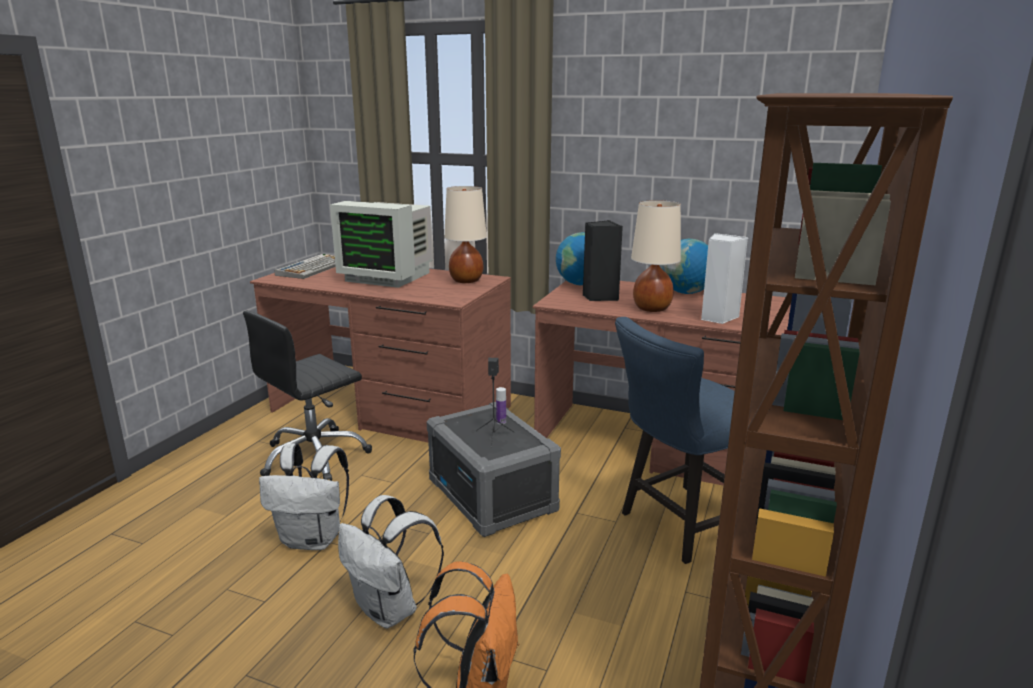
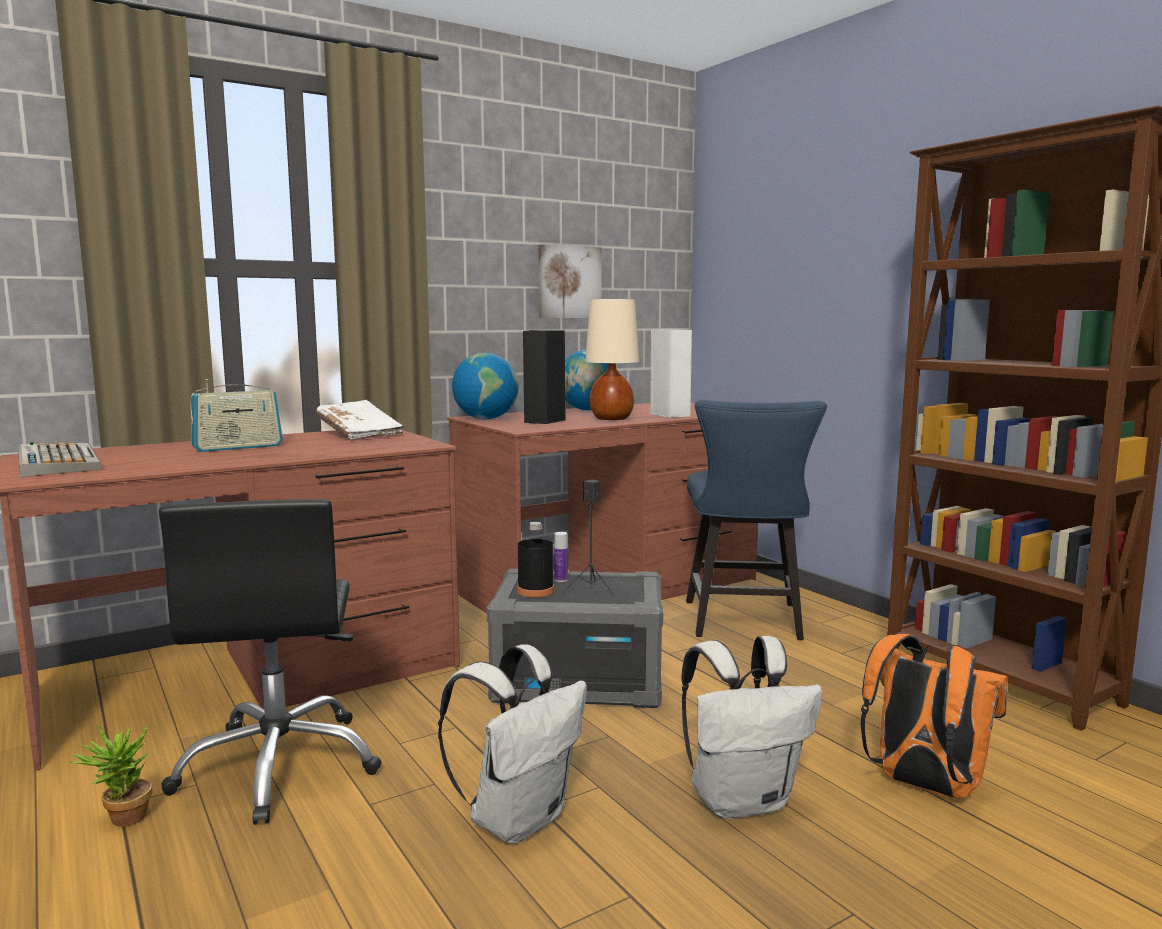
camera: 55 degrees left, 10 degrees down
monitor [330,201,433,288] -> radio [190,379,283,452]
beige table lamp [444,186,487,283] -> white book [315,400,404,441]
none -> potted plant [70,724,152,827]
none -> black bottle [518,522,554,597]
none -> picture [538,244,602,318]

